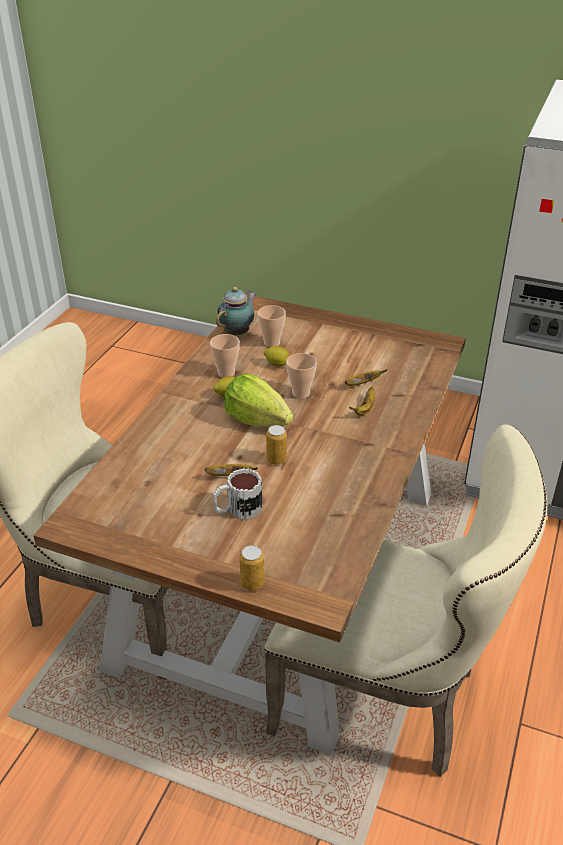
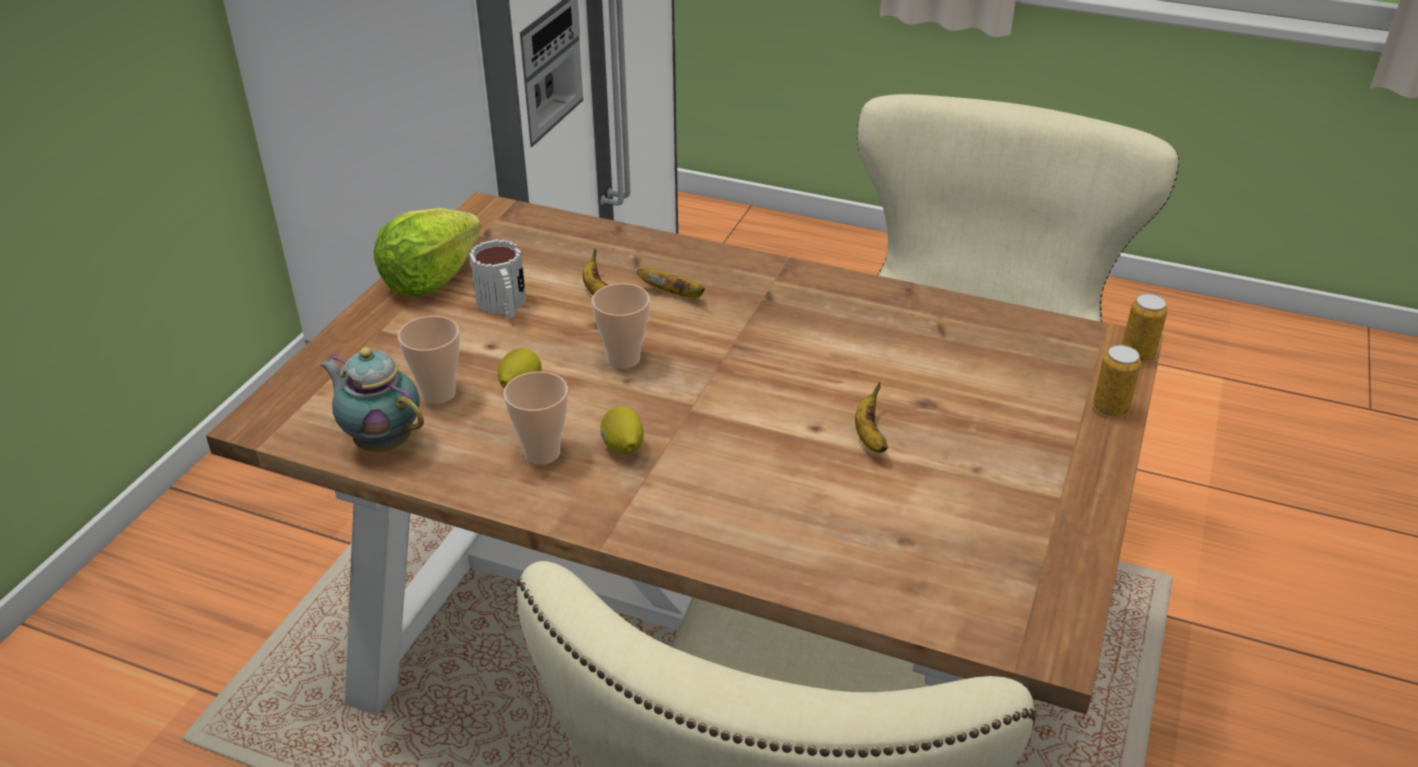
camera: 90 degrees left, 0 degrees up
mug [213,468,262,520] -> mug moved to [469,239,526,319]
lettuce [224,373,293,427] -> lettuce moved to [374,208,482,297]
can [266,425,287,465] -> can moved to [1122,294,1168,362]

